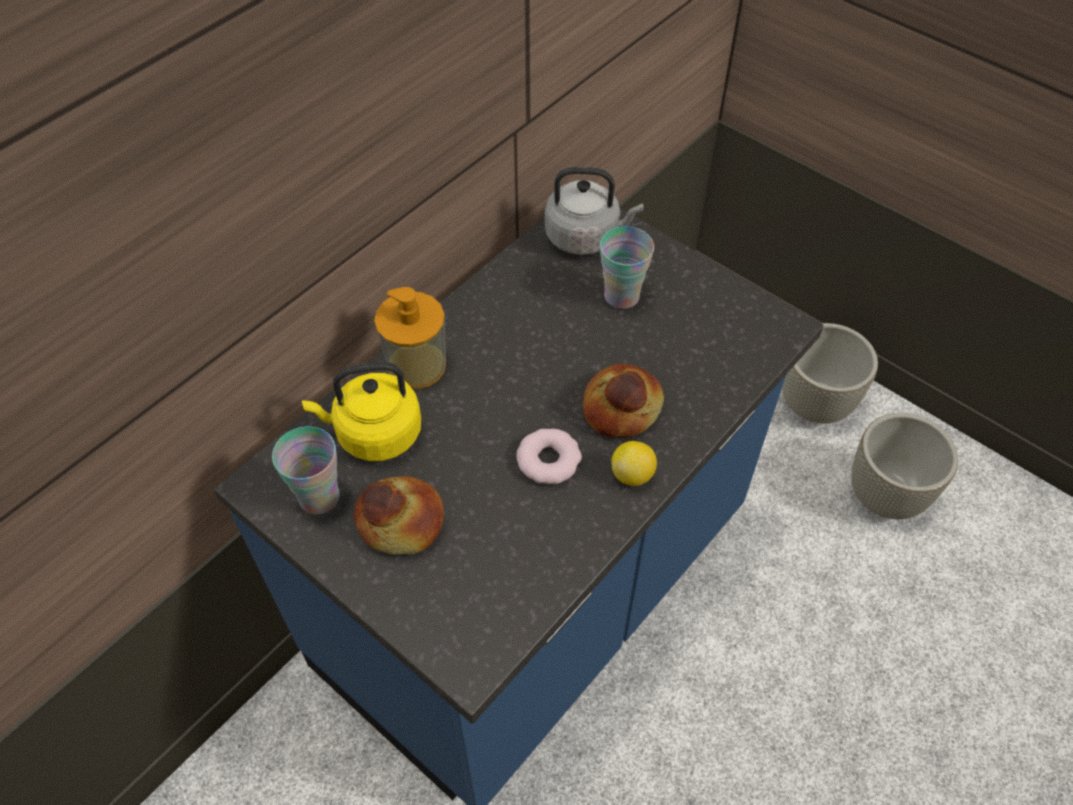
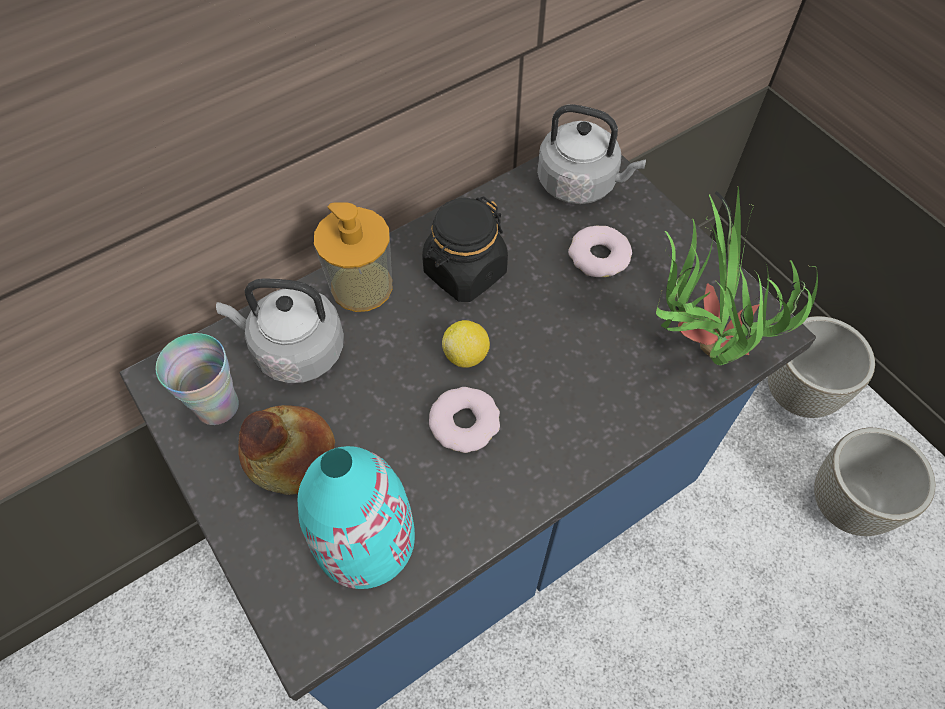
camera: 15 degrees right, 5 degrees up
yellow kettle [302,362,421,461] -> grey kettle [216,279,344,383]
bread [583,364,664,438] -> none
cup [600,226,654,309] -> donut [568,226,632,277]
lemon [611,441,657,486] -> lemon moved to [442,320,490,368]
none -> turquoise vase [298,446,415,589]
none -> black jar [422,197,508,302]
none -> potted plant [656,186,818,365]

